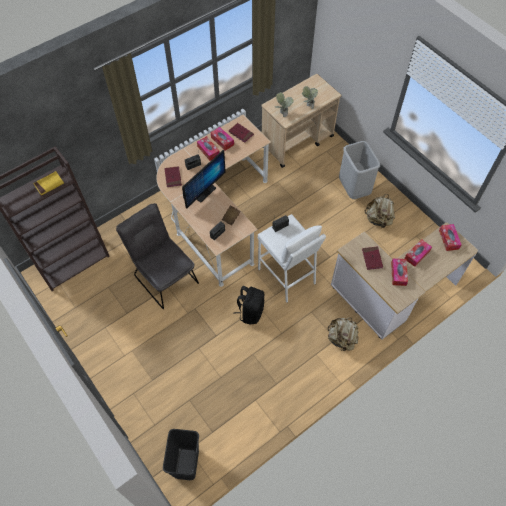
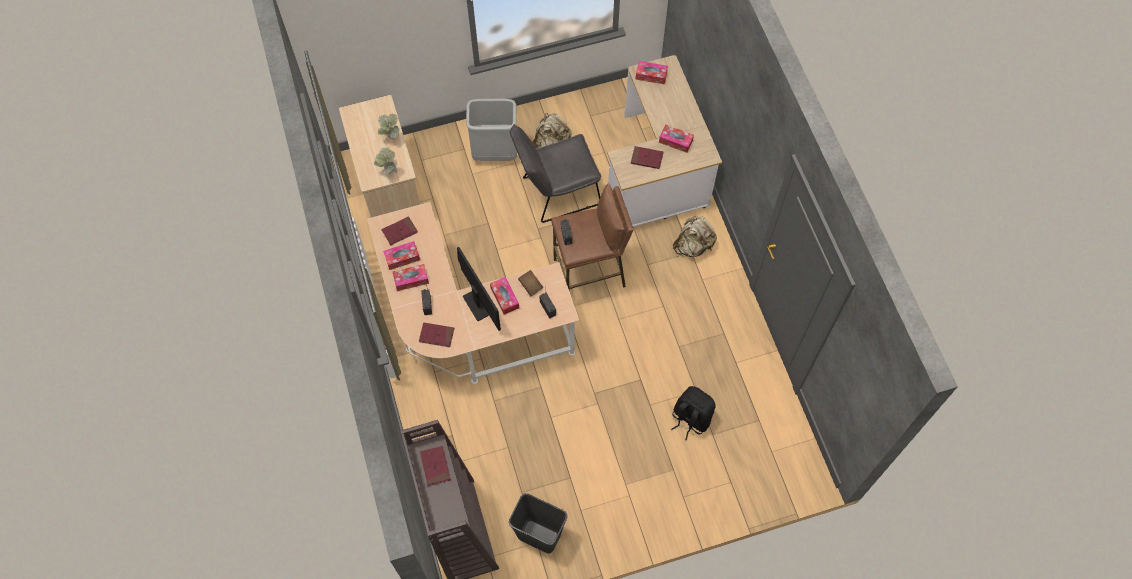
camera: 70 degrees left, 5 degrees up
yellow book [33,171,64,196] -> red book [420,446,451,486]
grey chair [116,203,199,309] -> grey chair moved to [510,124,601,223]
black trash can [163,429,199,480] -> black trash can moved to [509,493,567,554]
black backpack [233,286,264,325] -> black backpack moved to [671,386,716,440]
white stool [258,214,326,303] -> brown stool [551,183,634,289]
tissue box [404,239,432,267] -> tissue box moved to [490,277,519,315]

